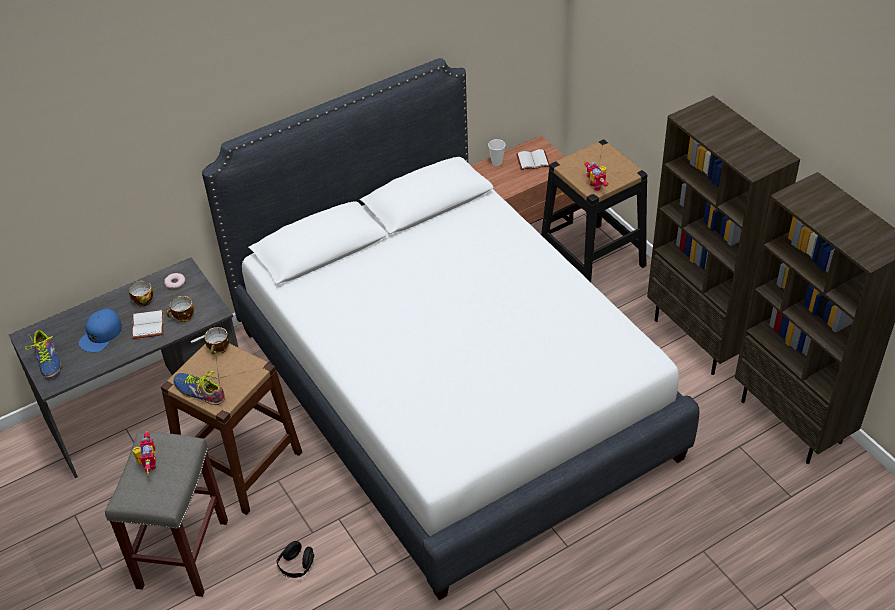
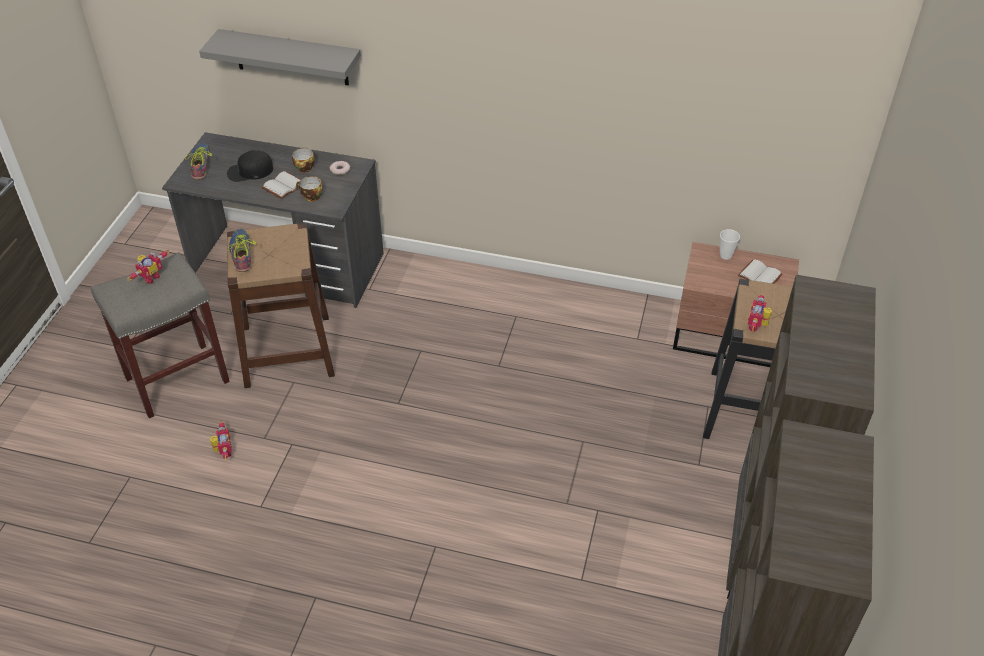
camera: 45 degrees right, 0 degrees up
shoe [25,330,61,379] -> shoe turned 150 degrees clockwise [185,143,213,180]
blue cap [79,309,122,352] -> black cap [227,150,273,182]
white bed [202,58,699,600] -> none
cup [204,327,230,355] -> none
black headphones [277,541,314,578] -> toy robot [210,420,232,461]
none -> grey shelf [199,29,361,85]

